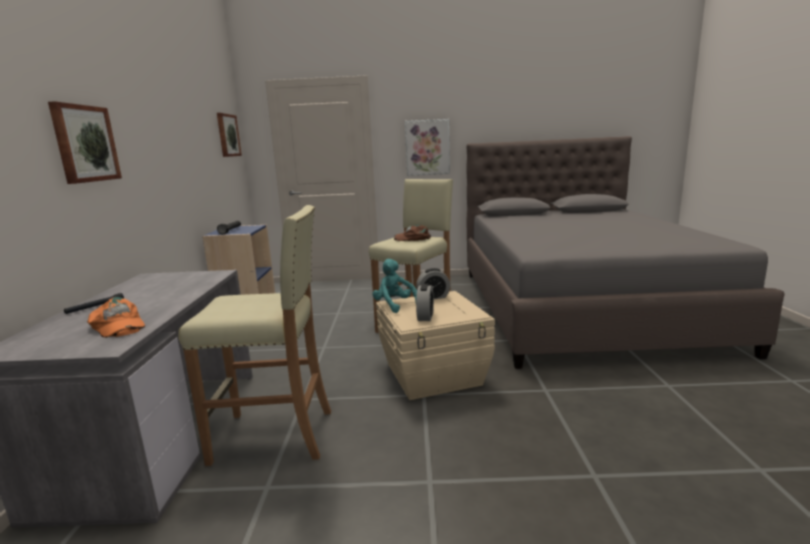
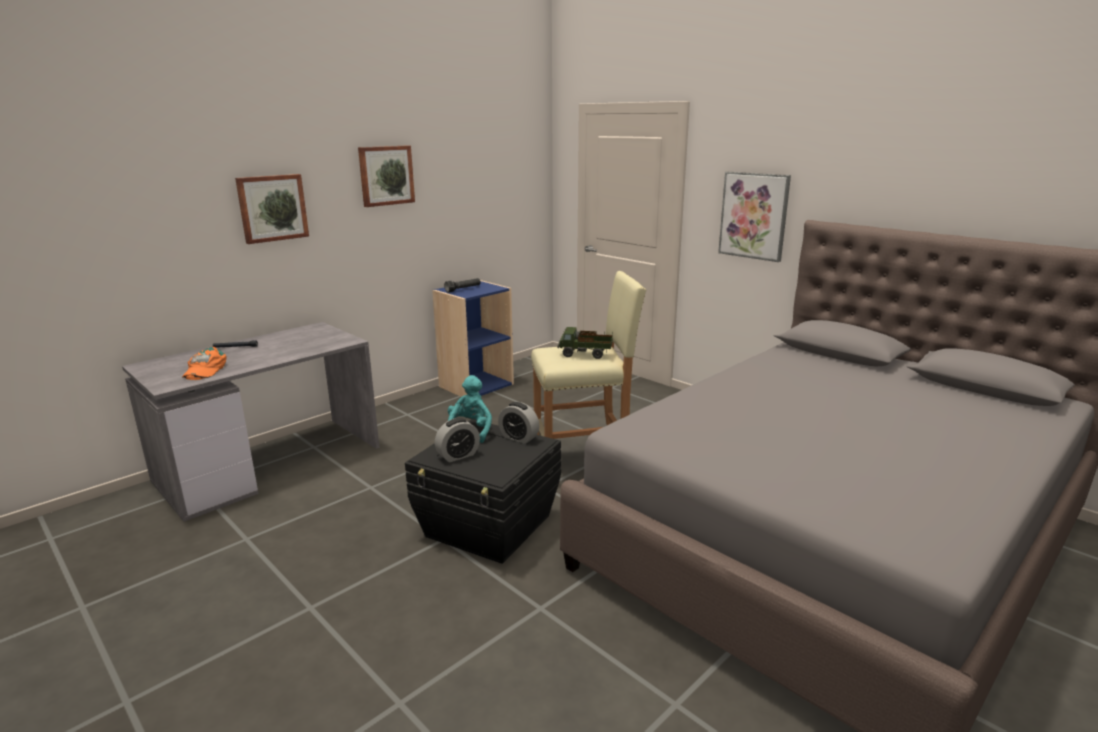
camera: 45 degrees right, 5 degrees up
beige stool [178,205,331,466] -> none
picture [217,113,242,157] -> picture moved to [358,145,415,207]
beige storage box [376,291,495,400] -> black storage box [405,419,561,564]
brown cap [394,225,431,241] -> toy truck [557,327,613,359]

